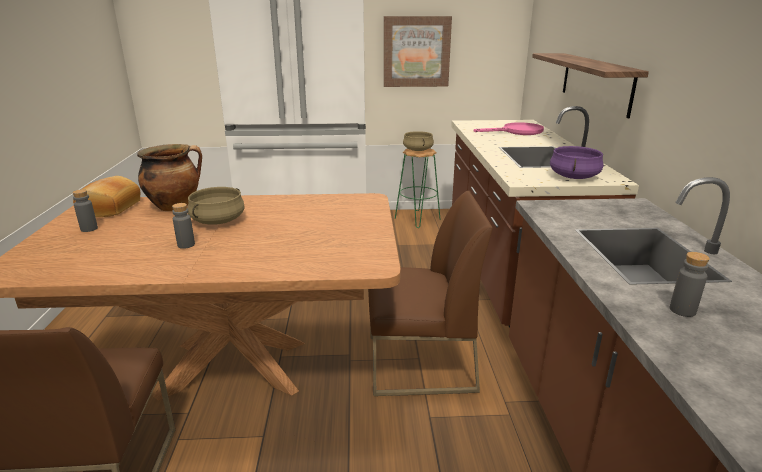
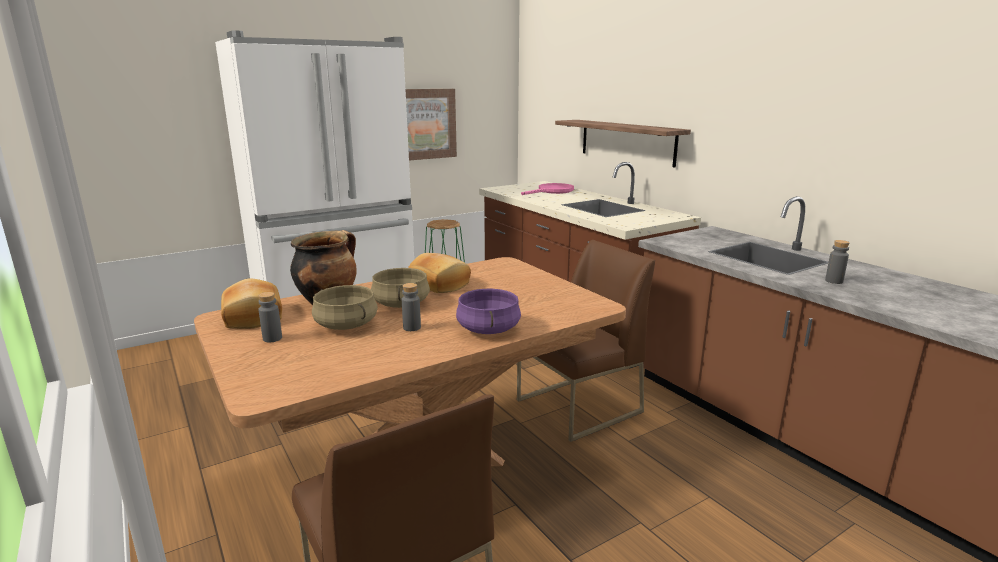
camera: 30 degrees left, 5 degrees down
beige cooking pot [403,131,434,151] -> beige cooking pot moved to [312,285,378,330]
purple cooking pot [550,146,604,179] -> purple cooking pot moved to [456,289,521,334]
none -> bread [408,253,471,293]

